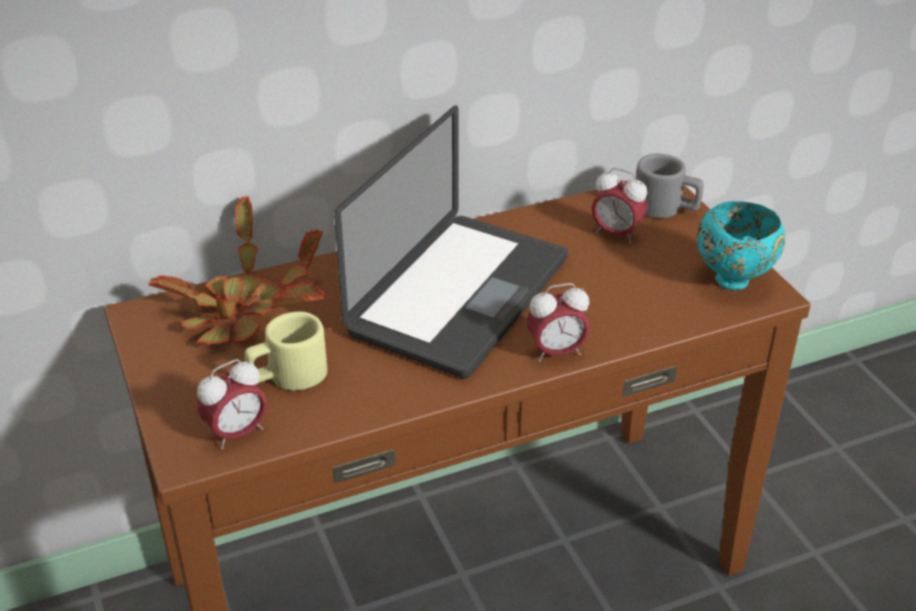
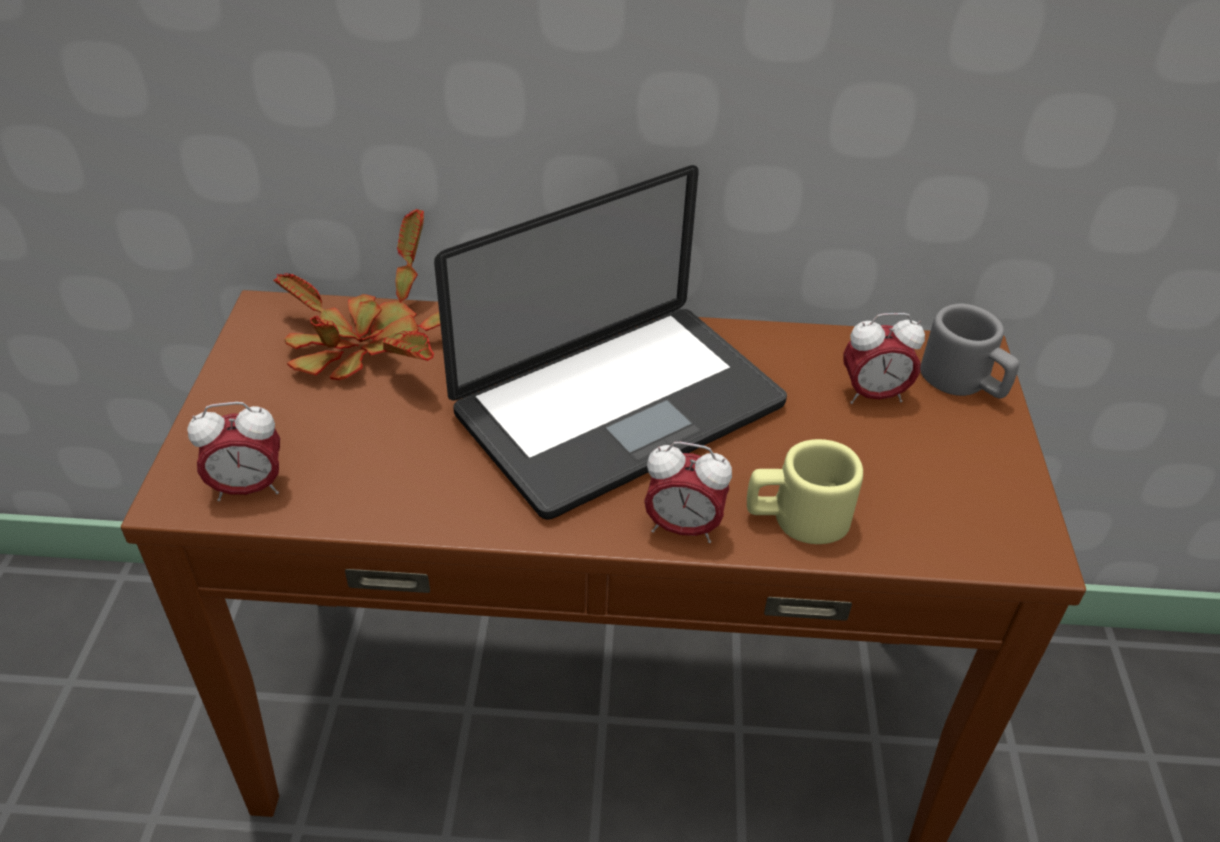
camera: 25 degrees right, 5 degrees up
beige mug [245,312,327,391] -> beige mug moved to [747,439,863,544]
alarm clock [592,168,647,243] -> alarm clock turned 60 degrees counterclockwise [843,313,925,404]
turquoise bowl [697,201,785,290] -> none

